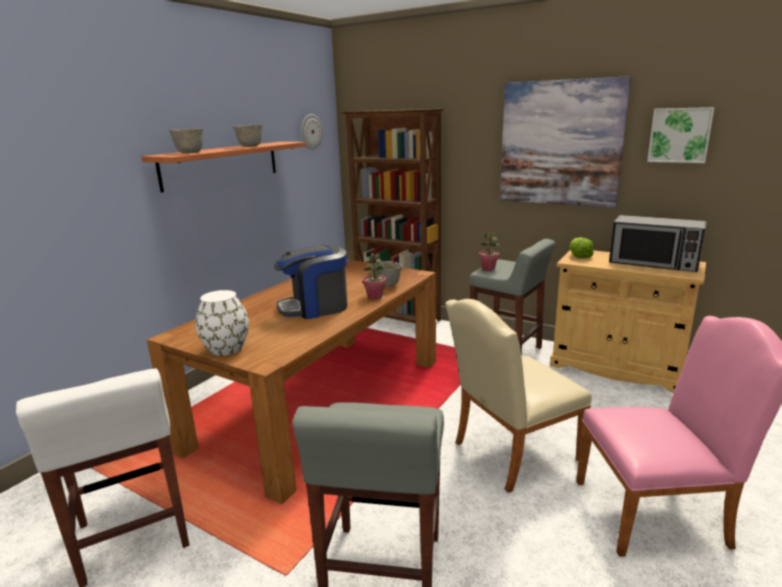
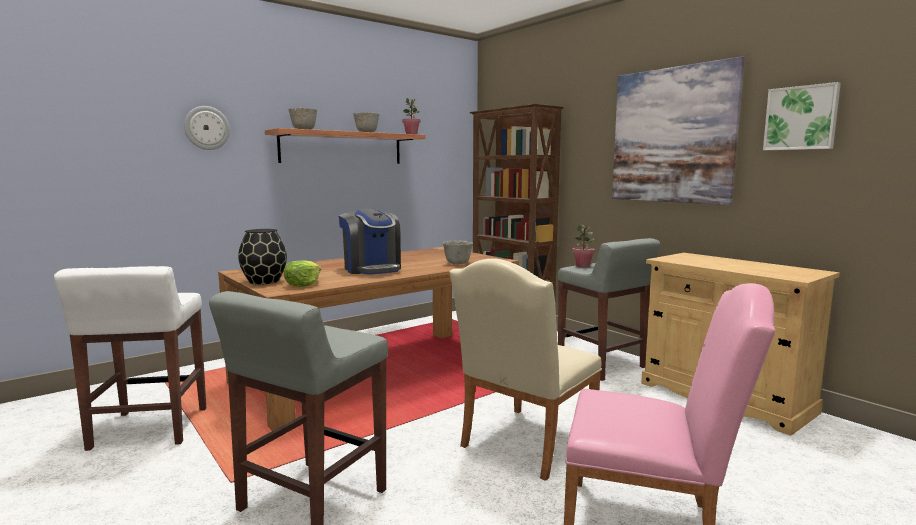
camera: 20 degrees right, 10 degrees down
white vase [195,290,249,356] -> black vase [238,229,287,285]
coffee machine [274,245,348,319] -> coffee machine turned 120 degrees counterclockwise [338,209,401,275]
wall clock [301,114,323,150] -> wall clock moved to [184,106,230,150]
potted plant [362,253,386,299] -> potted plant moved to [402,98,421,134]
beige chair [445,299,592,493] -> beige chair turned 45 degrees counterclockwise [449,259,602,481]
lettuce [570,237,594,258] -> lettuce moved to [284,260,321,287]
microwave [609,215,707,272] -> none

